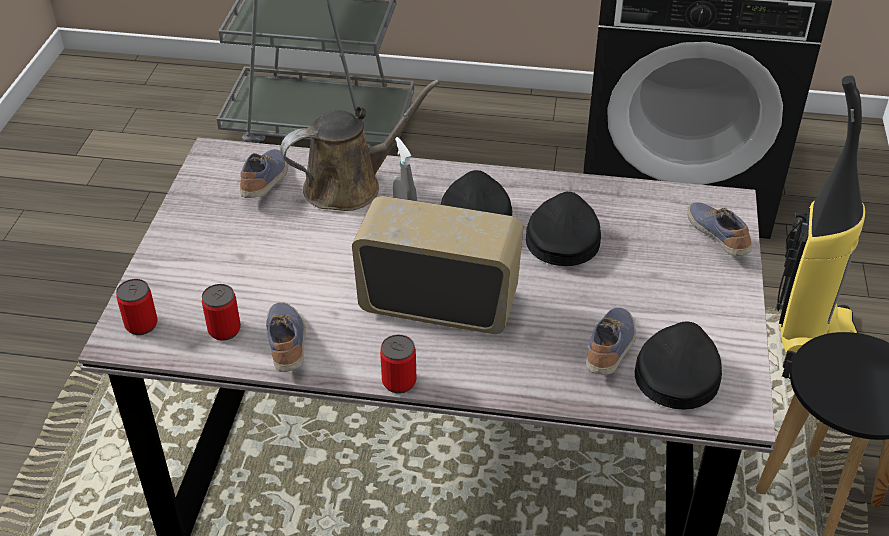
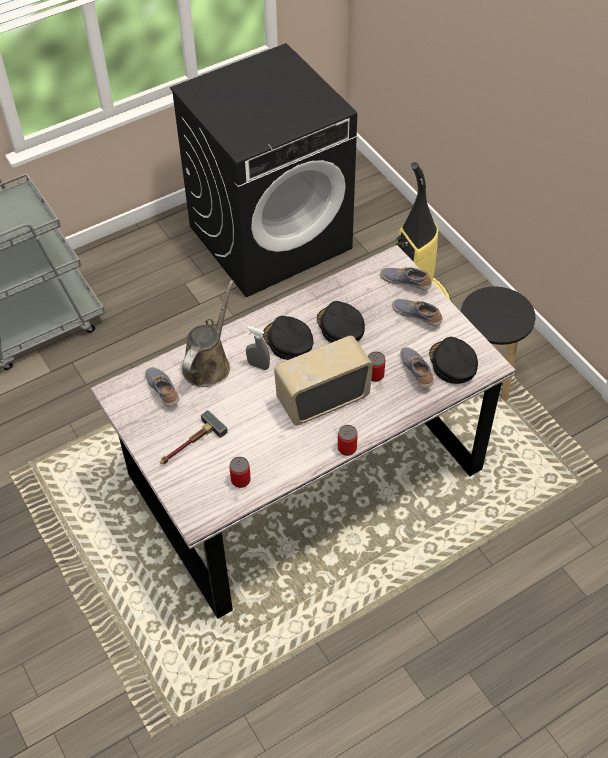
camera: 40 degrees left, 10 degrees up
can [116,279,158,335] -> can moved to [368,352,385,382]
shoe [266,302,306,372] -> shoe moved to [392,299,443,326]
none -> hammer [160,410,228,464]

